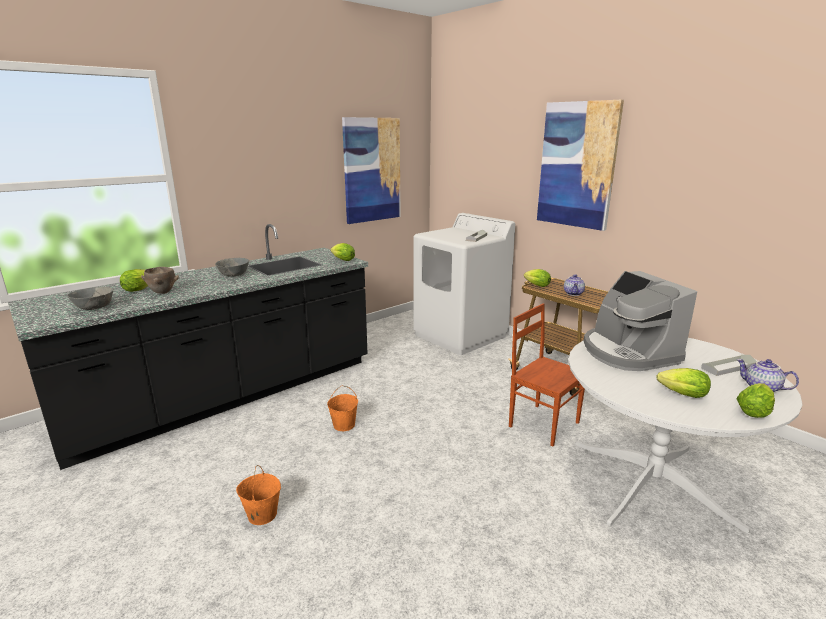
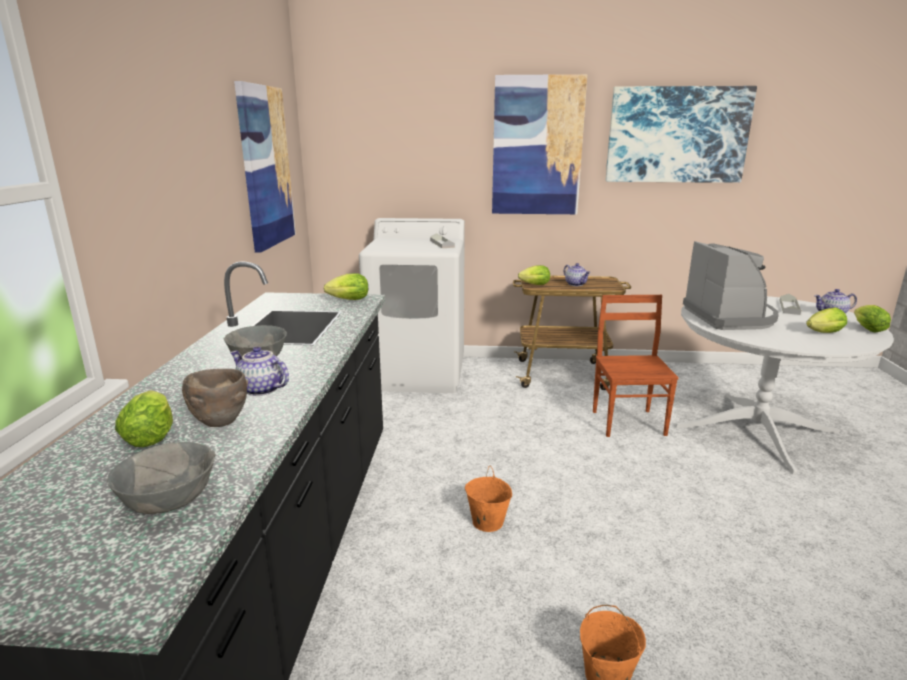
camera: 45 degrees left, 0 degrees up
brown chair [509,303,585,446] -> brown chair turned 90 degrees clockwise [593,295,679,437]
coffee machine [584,271,697,371] -> coffee machine turned 120 degrees counterclockwise [683,241,779,330]
none -> teapot [230,347,289,396]
none -> picture [606,86,757,183]

